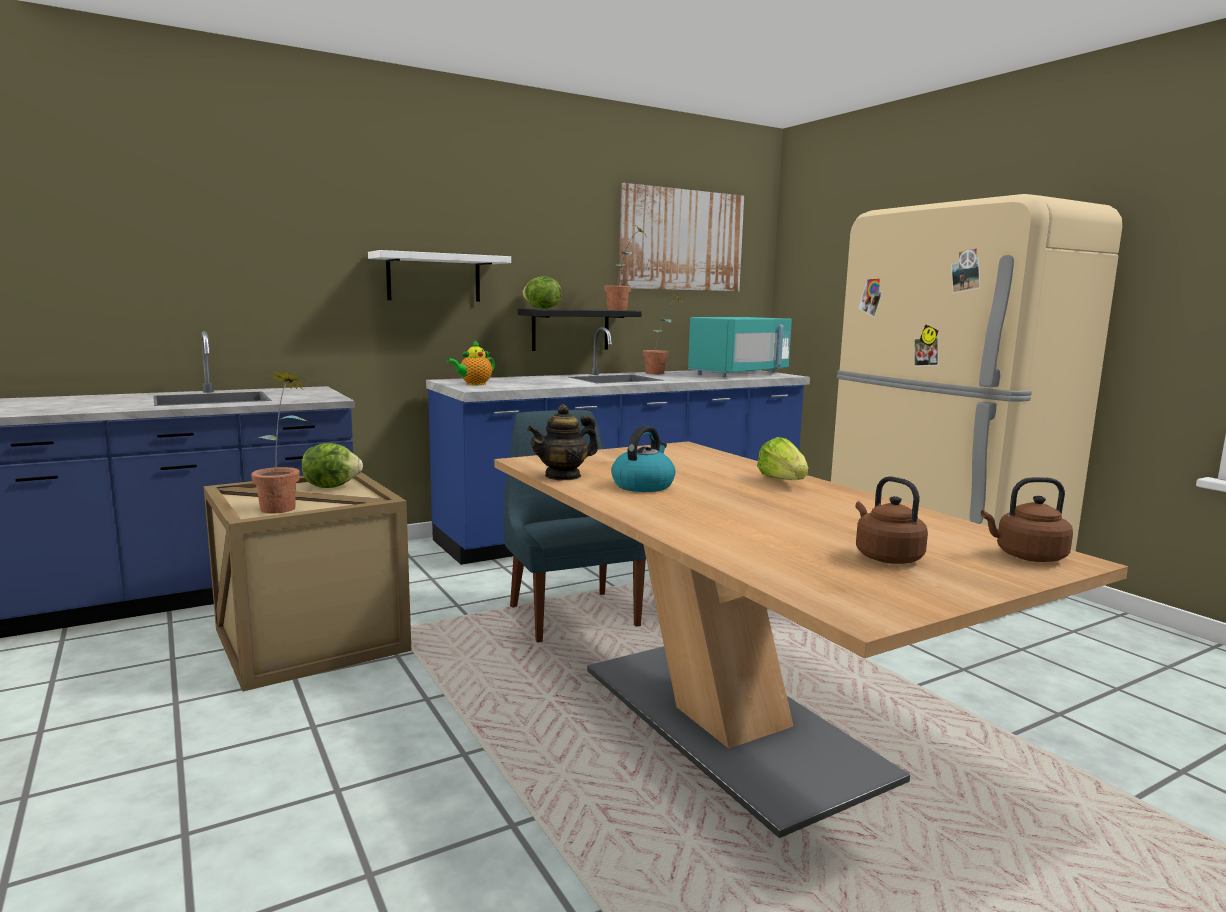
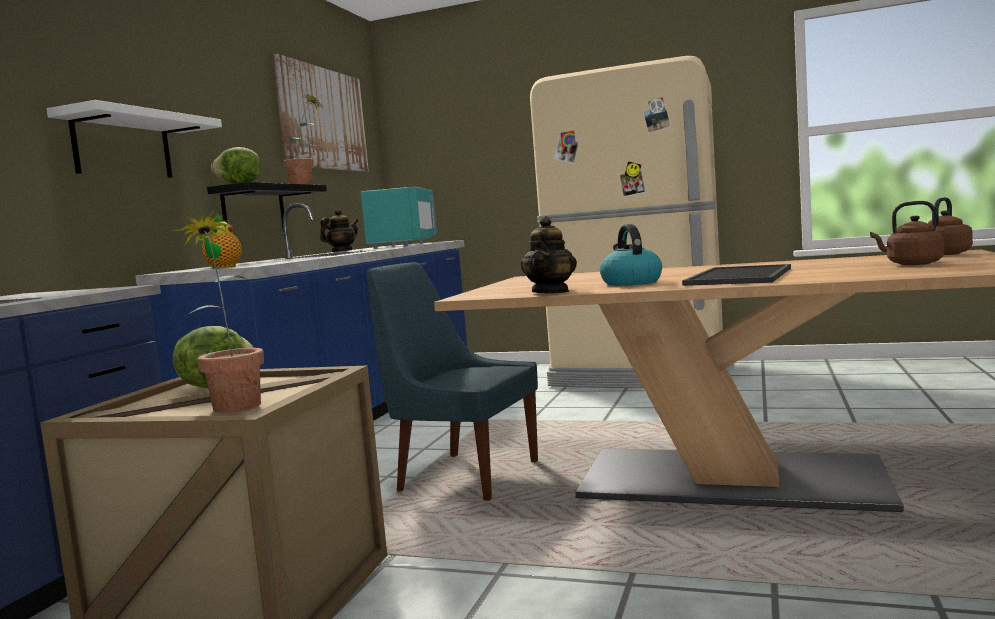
camera: 40 degrees left, 5 degrees down
potted plant [643,293,683,374] -> teapot [320,209,359,252]
lettuce [757,437,808,480] -> none
none -> tray [682,264,791,286]

